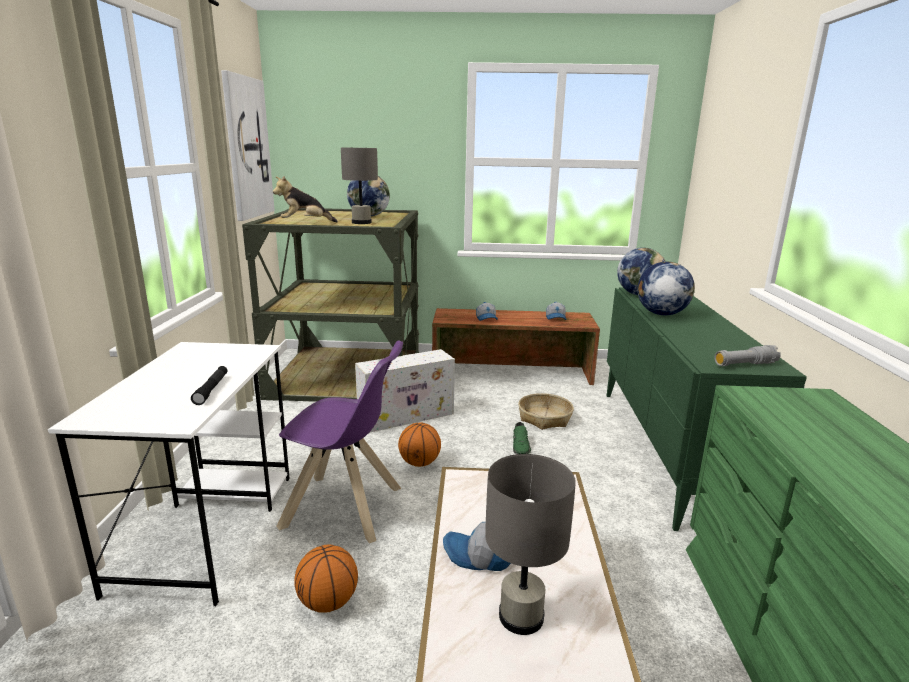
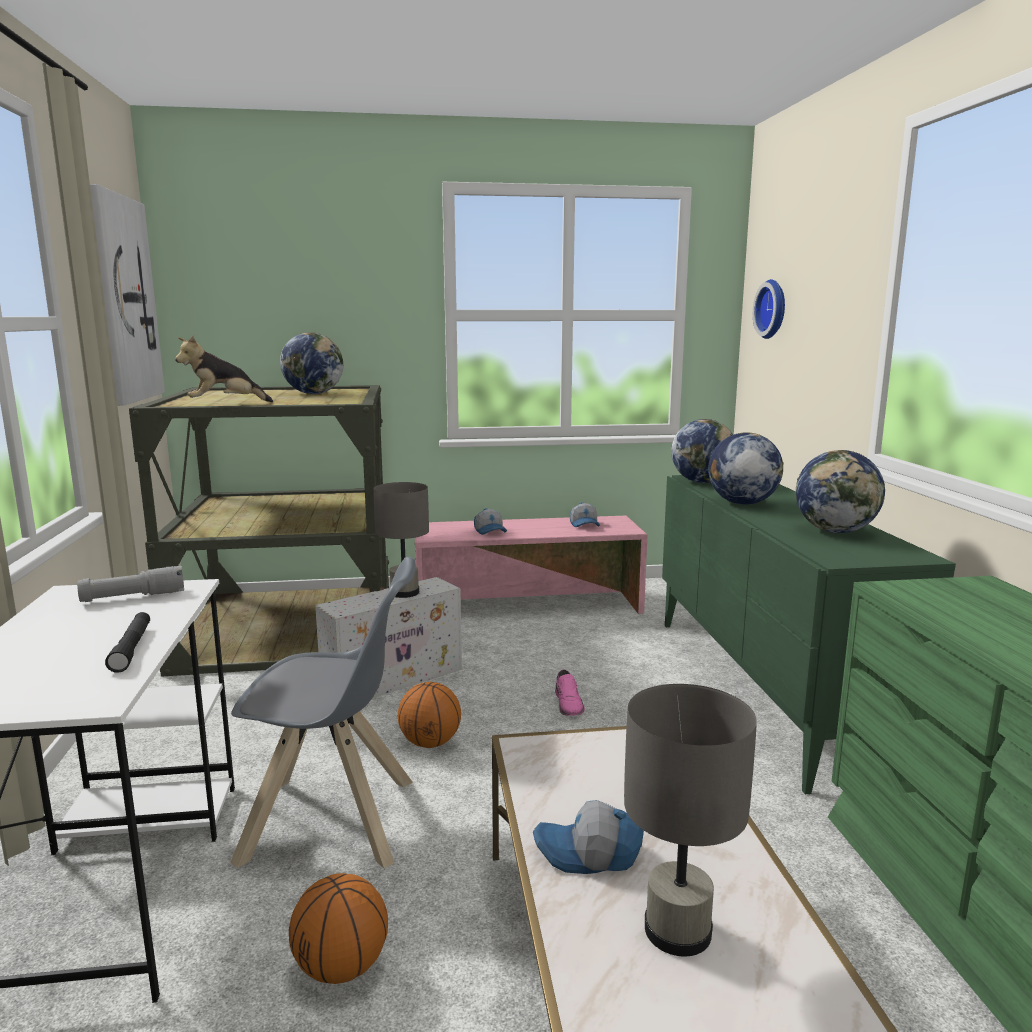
camera: 10 degrees left, 5 degrees down
purple chair [276,341,403,543] -> grey chair [230,557,415,868]
grey table lamp [341,148,378,224] -> grey table lamp moved to [373,482,429,598]
brown bench [432,308,600,385] -> pink bench [415,516,647,614]
green shoe [513,422,531,454] -> pink shoe [555,669,585,716]
basket [518,393,574,430] -> none
grey flashlight [714,345,781,366] -> grey flashlight moved to [77,566,184,602]
none -> wall clock [753,279,785,339]
none -> globe [796,450,885,533]

